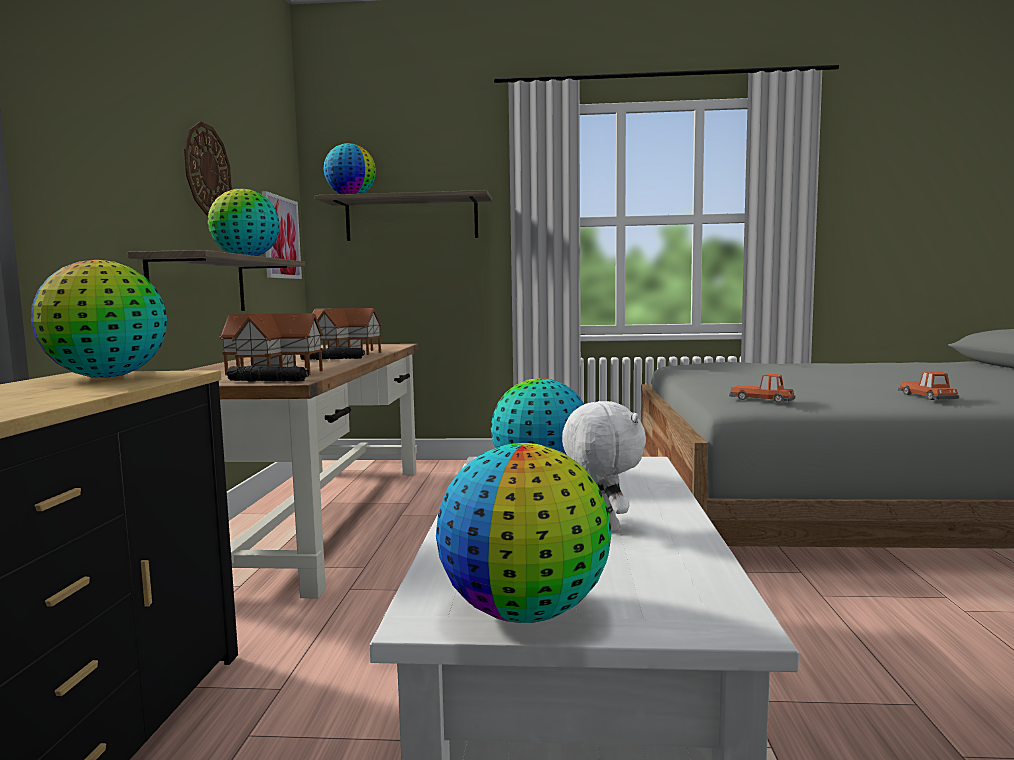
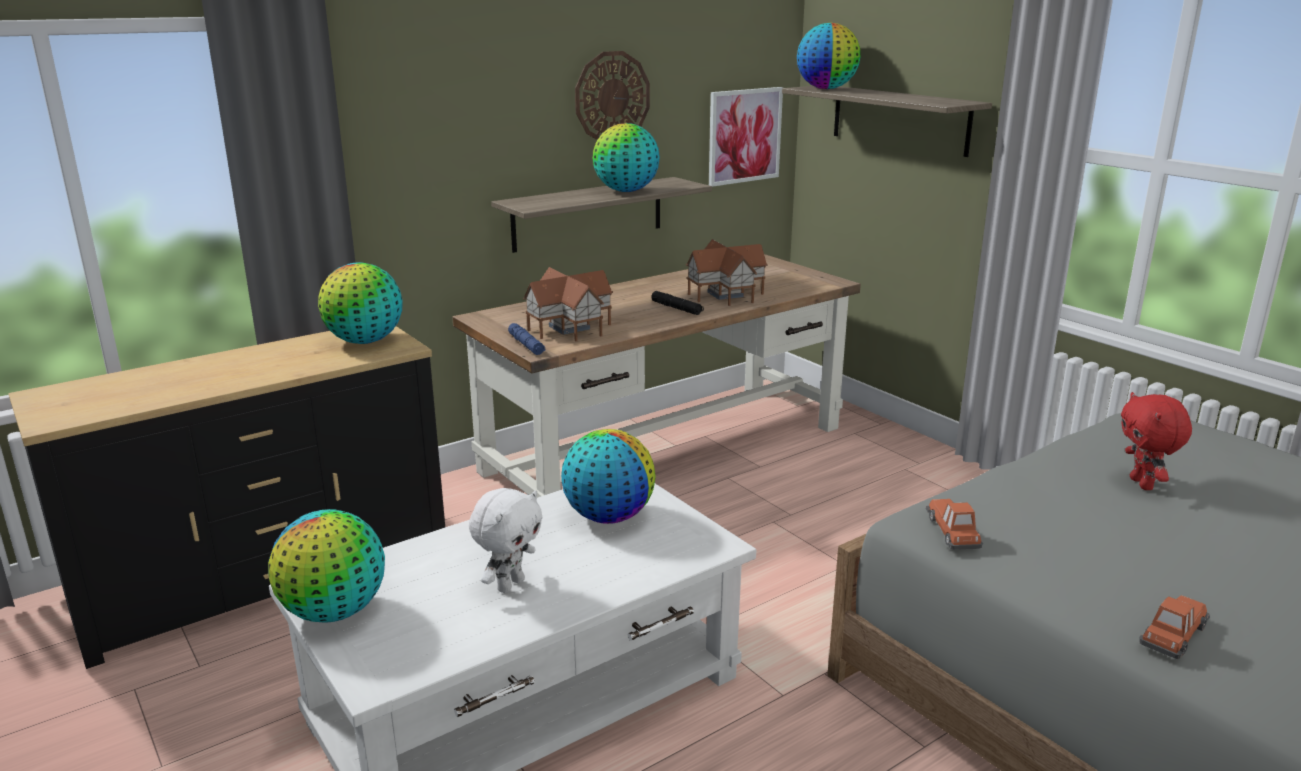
camera: 50 degrees right, 15 degrees up
black flashlight [227,366,309,382] -> blue flashlight [508,323,545,355]
none -> red plush toy [1121,392,1192,490]

